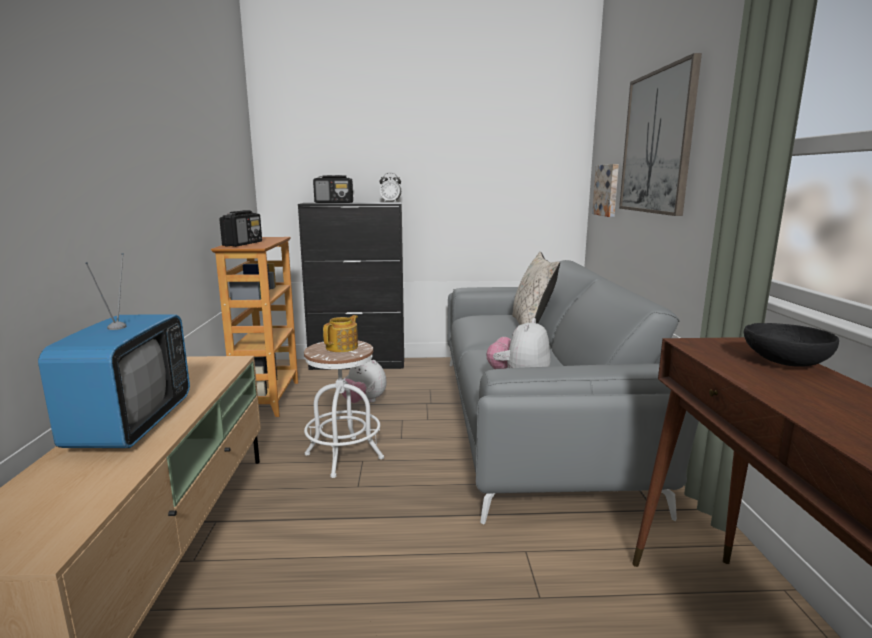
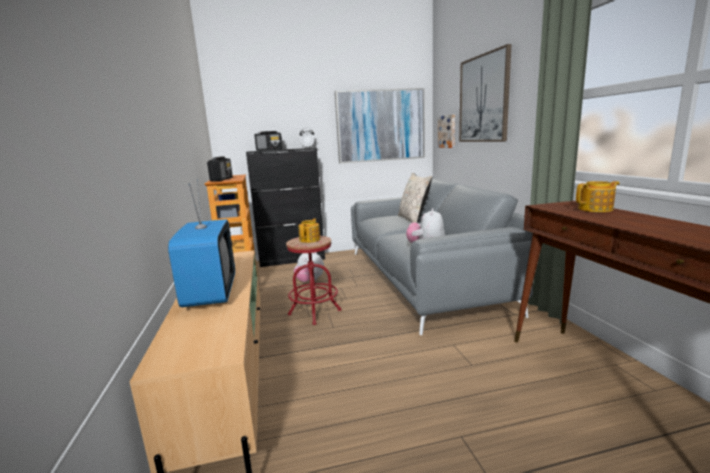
camera: 10 degrees left, 0 degrees up
white stool [304,341,384,478] -> red stool [286,236,342,325]
black bowl [743,323,839,367] -> teapot [576,181,620,212]
none -> picture [335,88,425,163]

